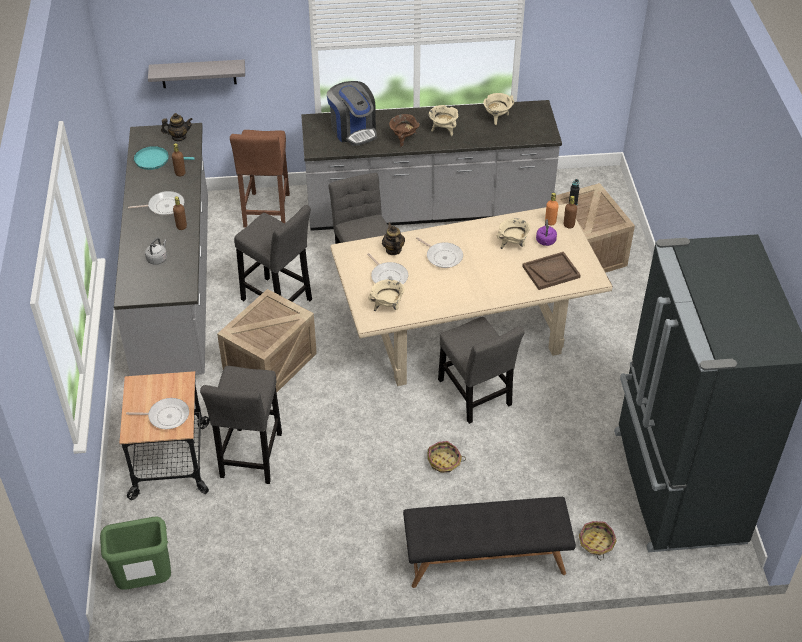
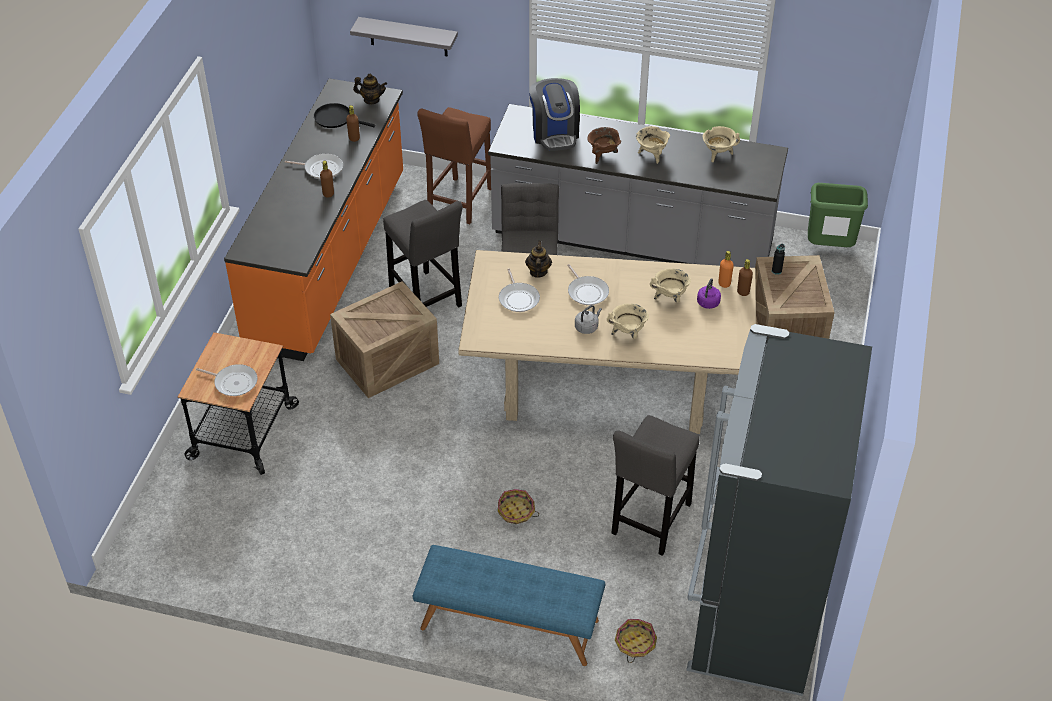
camera: 20 degrees right, 0 degrees up
green trash can [100,516,171,590] -> green trash can moved to [808,183,868,247]
grey counter [114,123,208,376] -> orange counter [224,78,403,361]
turquoise frying pan [134,146,195,170] -> black frying pan [314,103,375,128]
grey kettle [145,238,167,265] -> grey kettle moved to [575,305,602,334]
grey stool [200,366,282,484] -> grey stool moved to [611,415,700,556]
beige cooking pot [368,279,405,311] -> beige cooking pot moved to [607,304,649,339]
black bench [403,497,576,588] -> blue bench [412,545,605,666]
grey chair [438,317,524,424] -> none
brown tray [522,252,581,290] -> none

